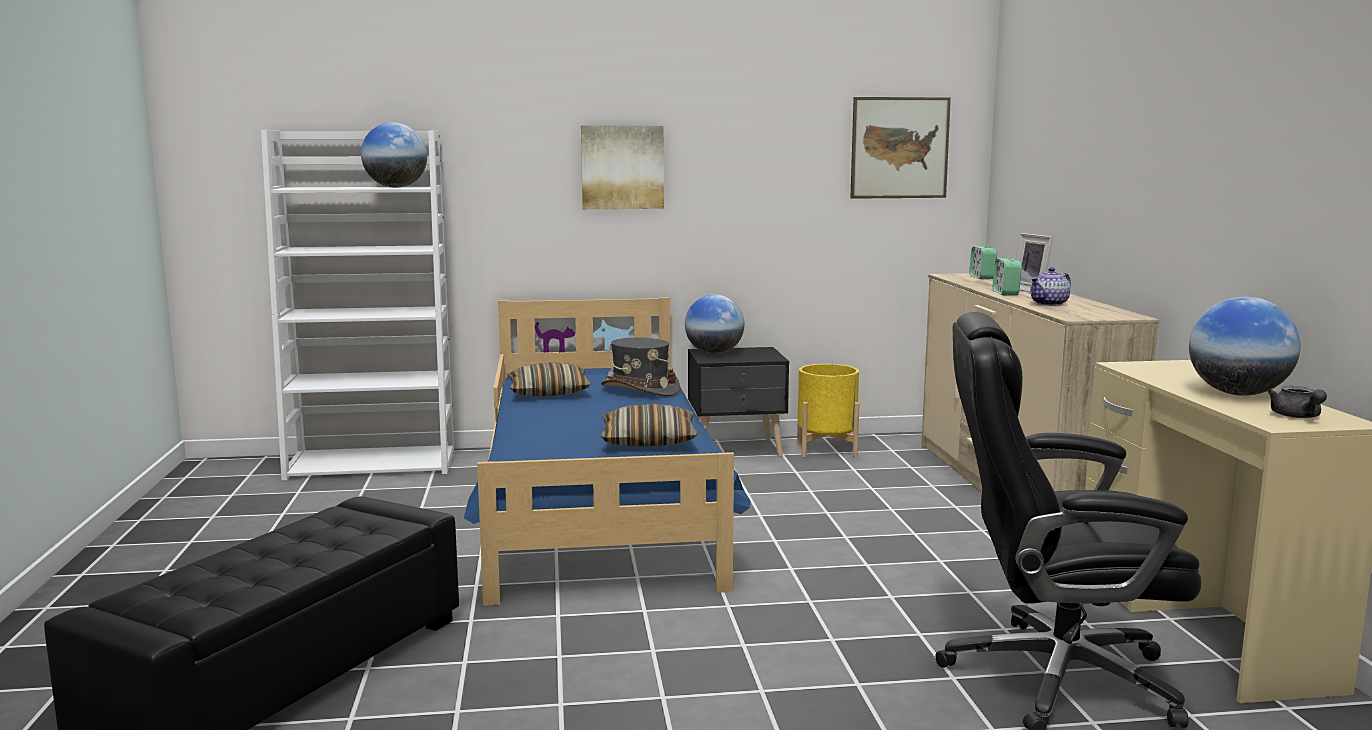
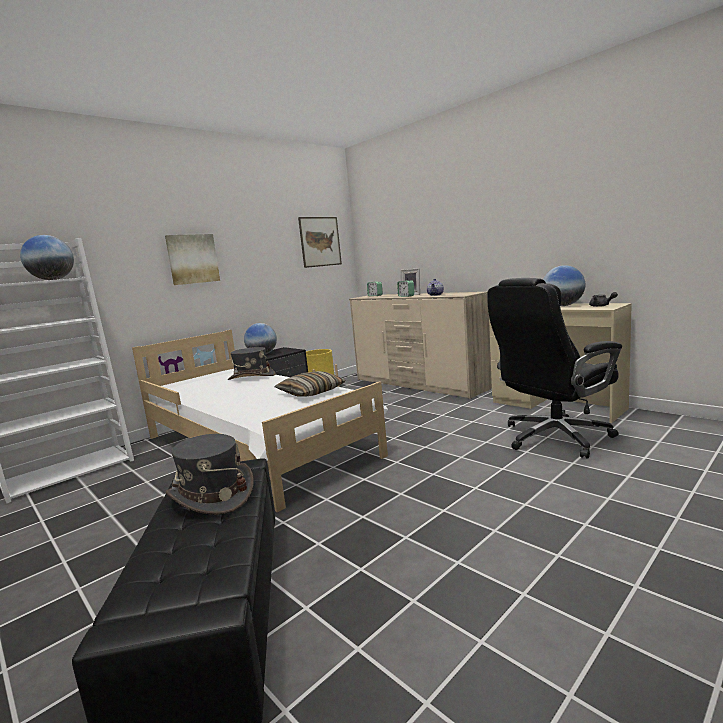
camera: 35 degrees left, 0 degrees up
blue bed [464,297,750,606] -> white bed [132,330,388,512]
pillow [507,362,591,396] -> none
none -> grey hat [166,434,254,515]

